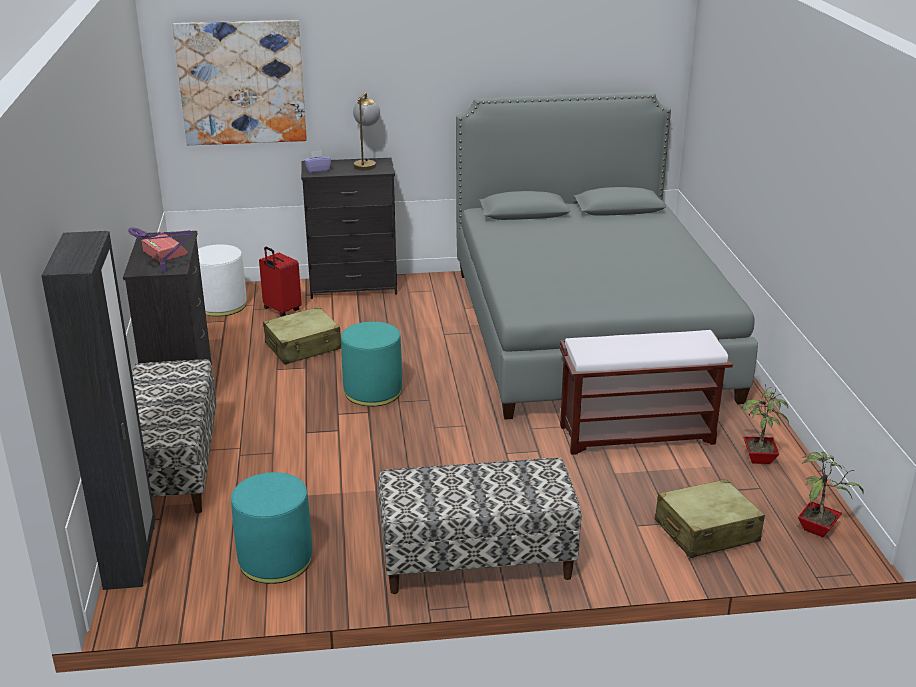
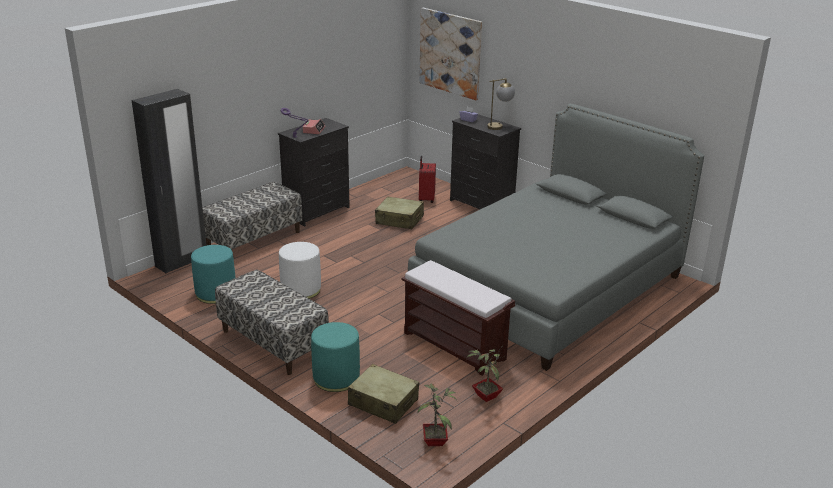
camera: 50 degrees right, 0 degrees up
white ottoman [198,244,247,317] -> white ottoman moved to [279,242,321,299]
turquoise ottoman [341,321,402,407] -> turquoise ottoman moved to [311,322,360,392]

